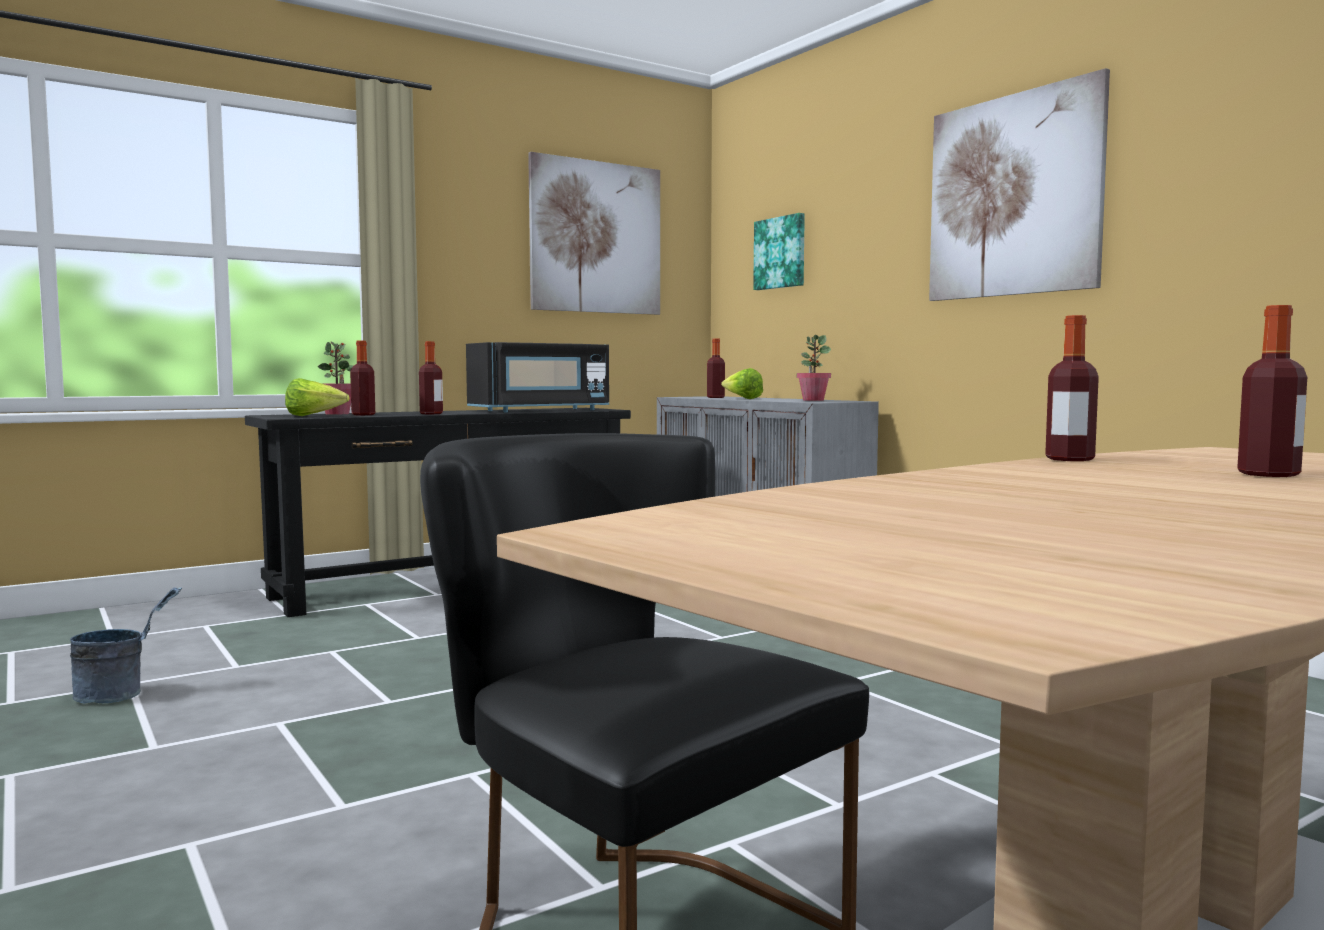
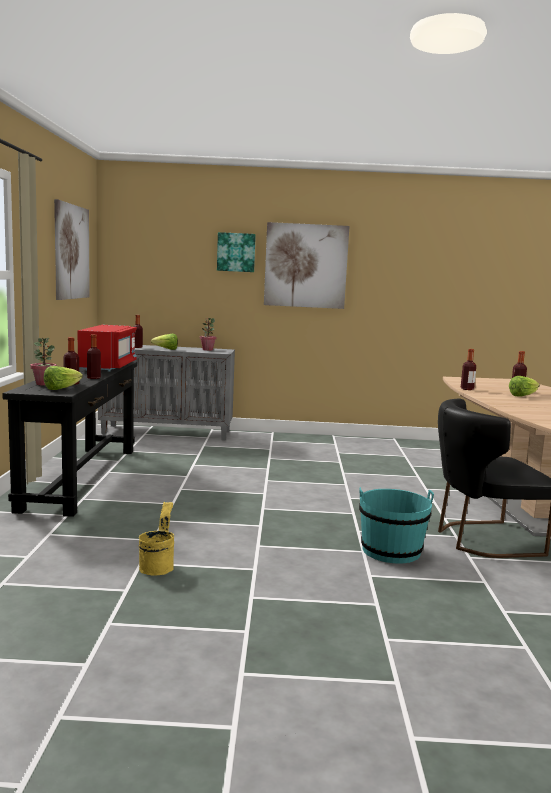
camera: 55 degrees left, 5 degrees up
grey bucket [70,587,182,703] -> yellow bucket [139,501,174,576]
black microwave [466,342,609,412] -> red microwave [78,325,137,372]
picture [753,213,805,290] -> picture moved to [217,232,256,272]
none -> turquoise bucket [359,487,434,564]
none -> lettuce [509,376,539,397]

